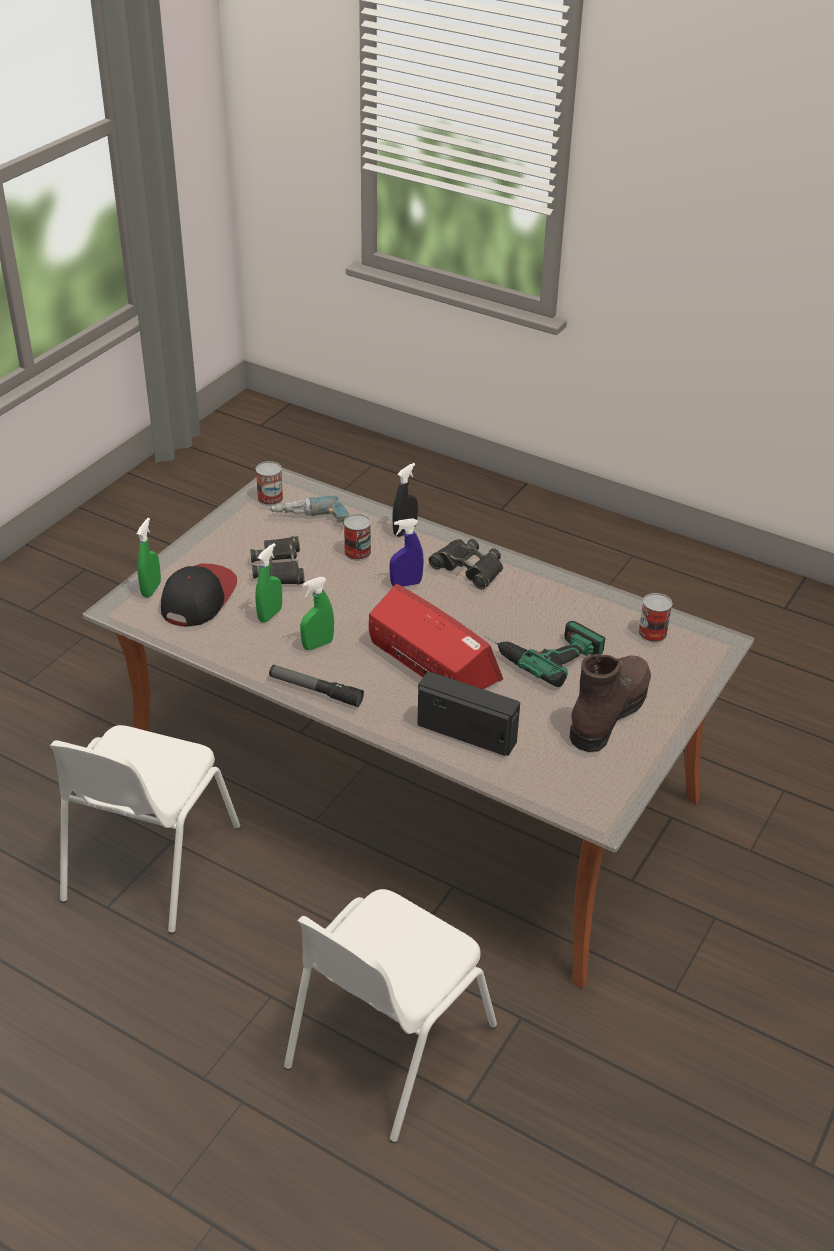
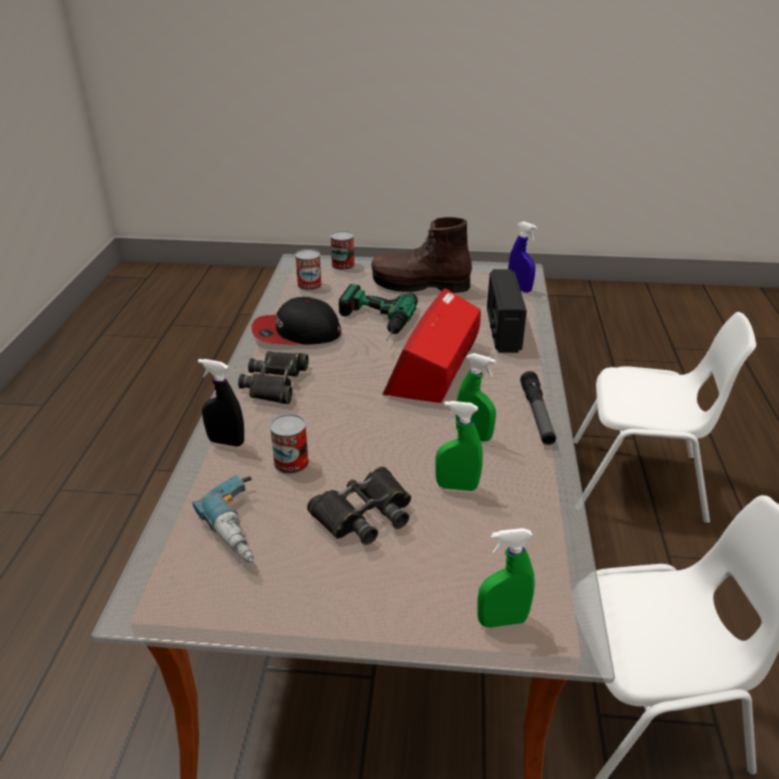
camera: 115 degrees left, 5 degrees down
cap [161,564,237,626] -> cap moved to [251,297,341,345]
can [256,461,283,506] -> can moved to [330,231,355,270]
blue spray bottle [390,518,424,587] -> blue spray bottle moved to [508,222,537,293]

